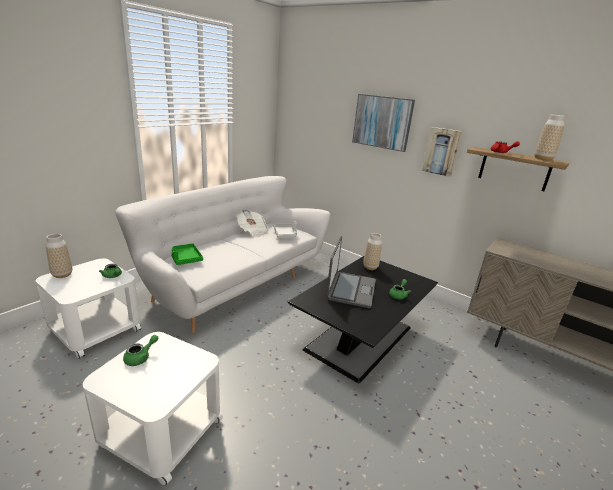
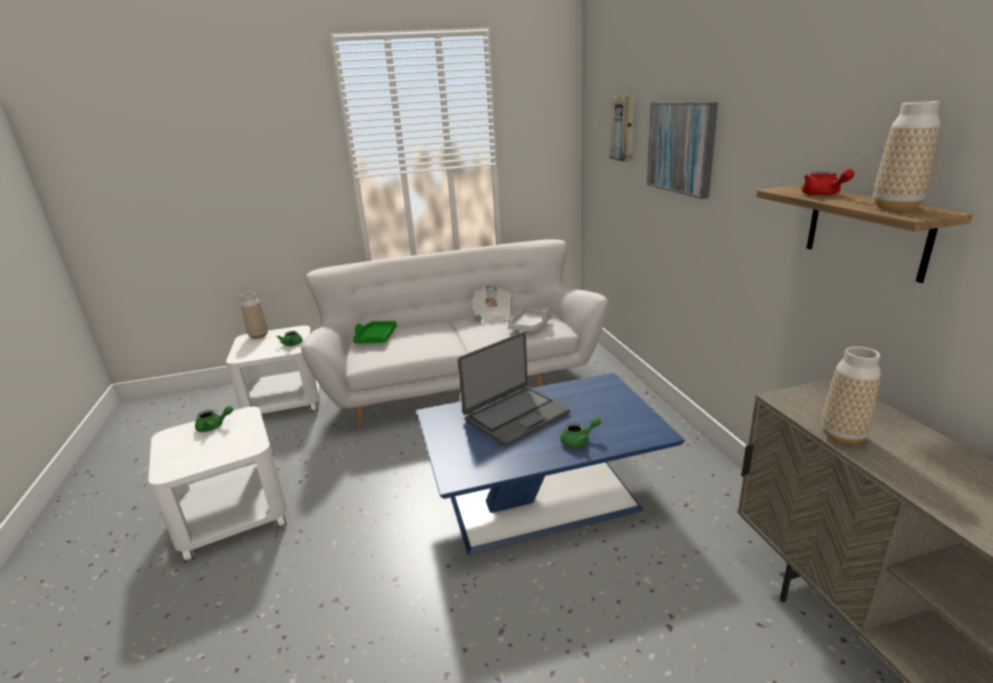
camera: 40 degrees right, 0 degrees up
black coffee table [288,256,438,384] -> blue coffee table [416,373,685,554]
vase [363,233,382,270] -> vase moved to [822,346,881,445]
picture [422,127,462,177] -> picture moved to [609,96,635,162]

